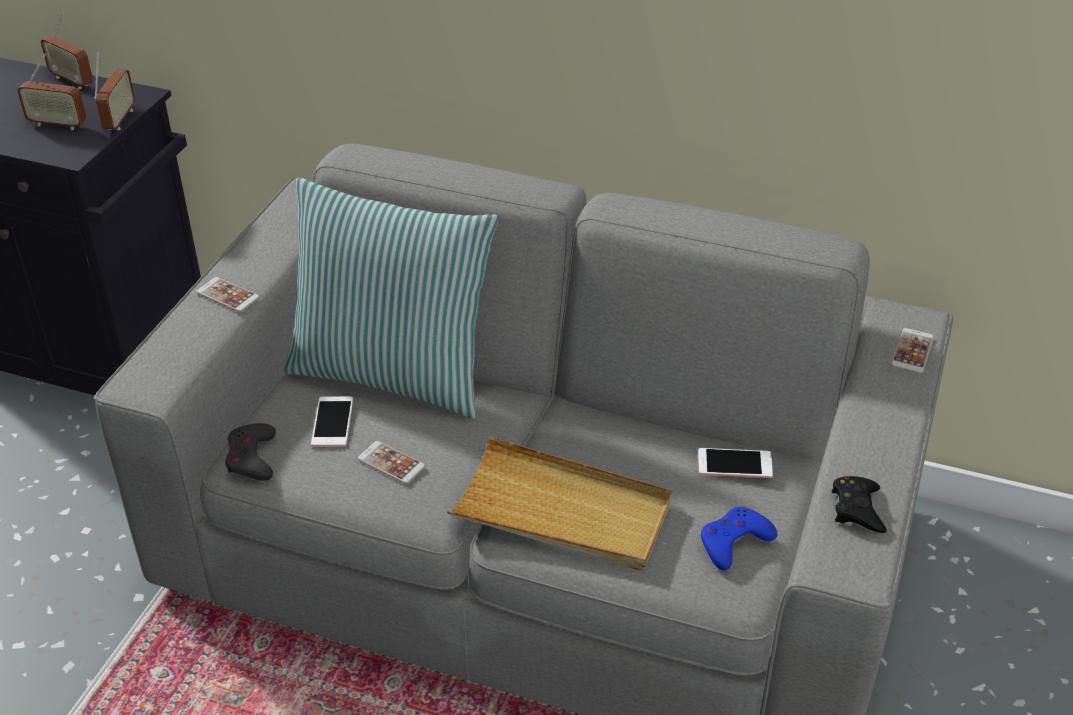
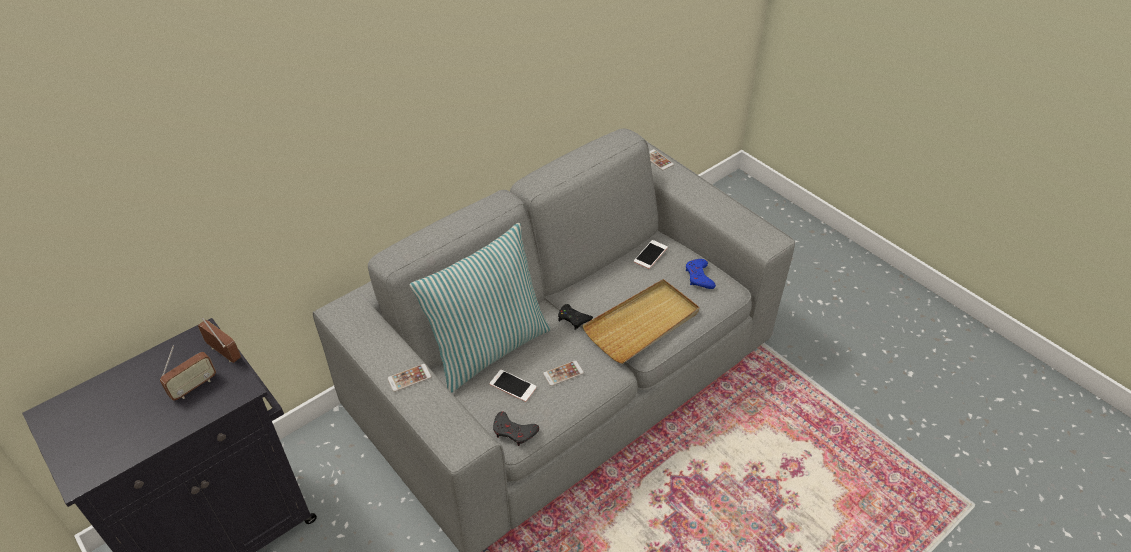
camera: 60 degrees left, 5 degrees up
radio [41,13,93,89] -> none
black game controller [832,476,887,533] -> black game controller moved to [558,304,593,330]

